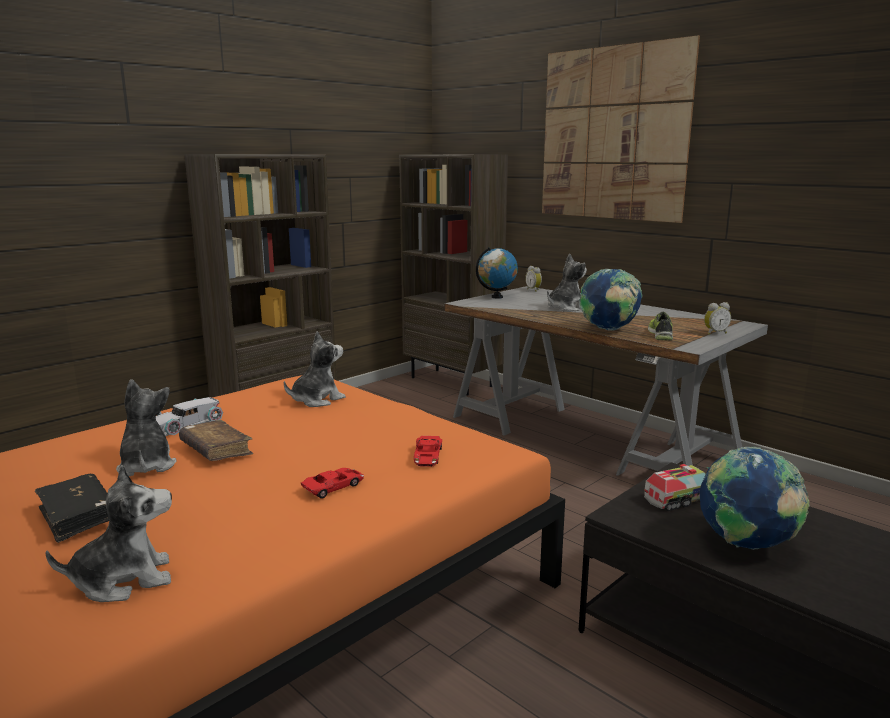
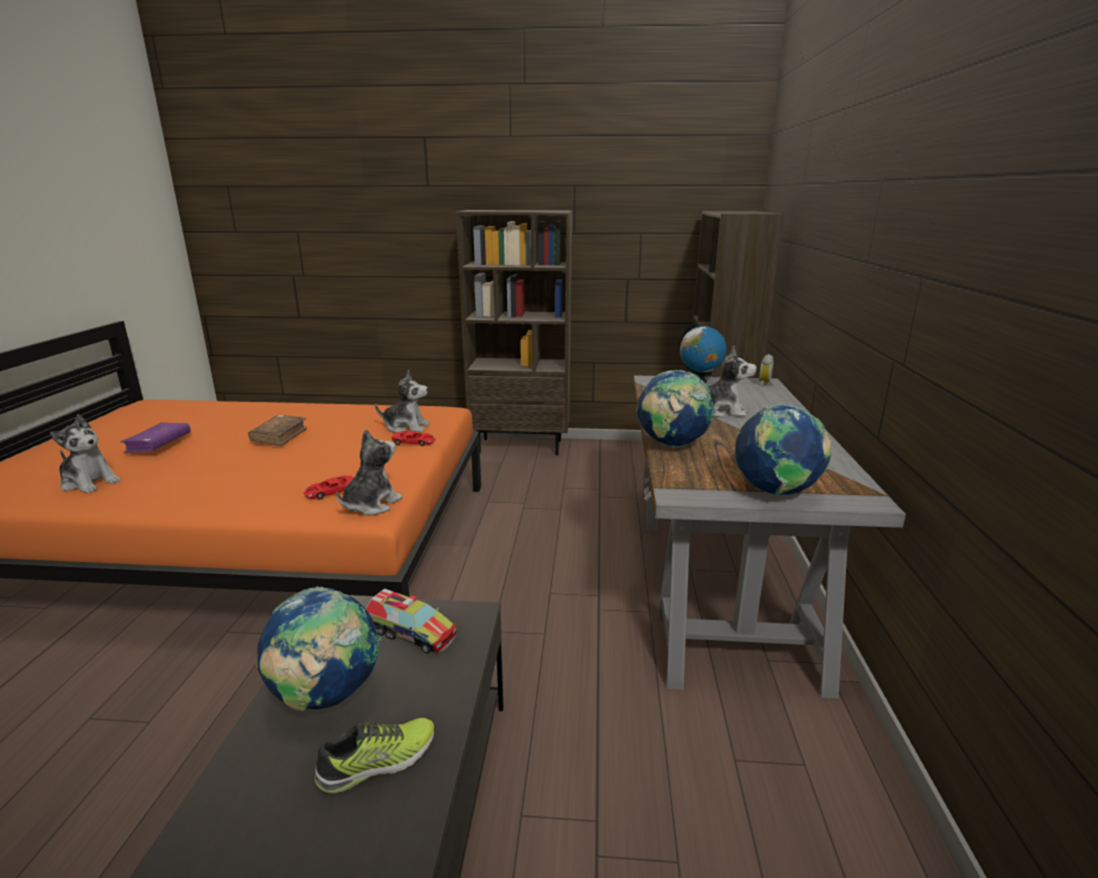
camera: 50 degrees right, 5 degrees up
black book [35,474,110,543] -> purple book [120,422,191,453]
plush toy [116,379,177,476] -> plush toy moved to [336,429,403,516]
white toy car [156,397,223,436] -> none
red toy car [301,468,364,499] -> red toy car moved to [392,431,436,446]
picture [542,35,700,223] -> none
shoe [648,312,673,340] -> shoe moved to [315,718,434,794]
alarm clock [704,302,731,335] -> globe [735,404,832,497]

